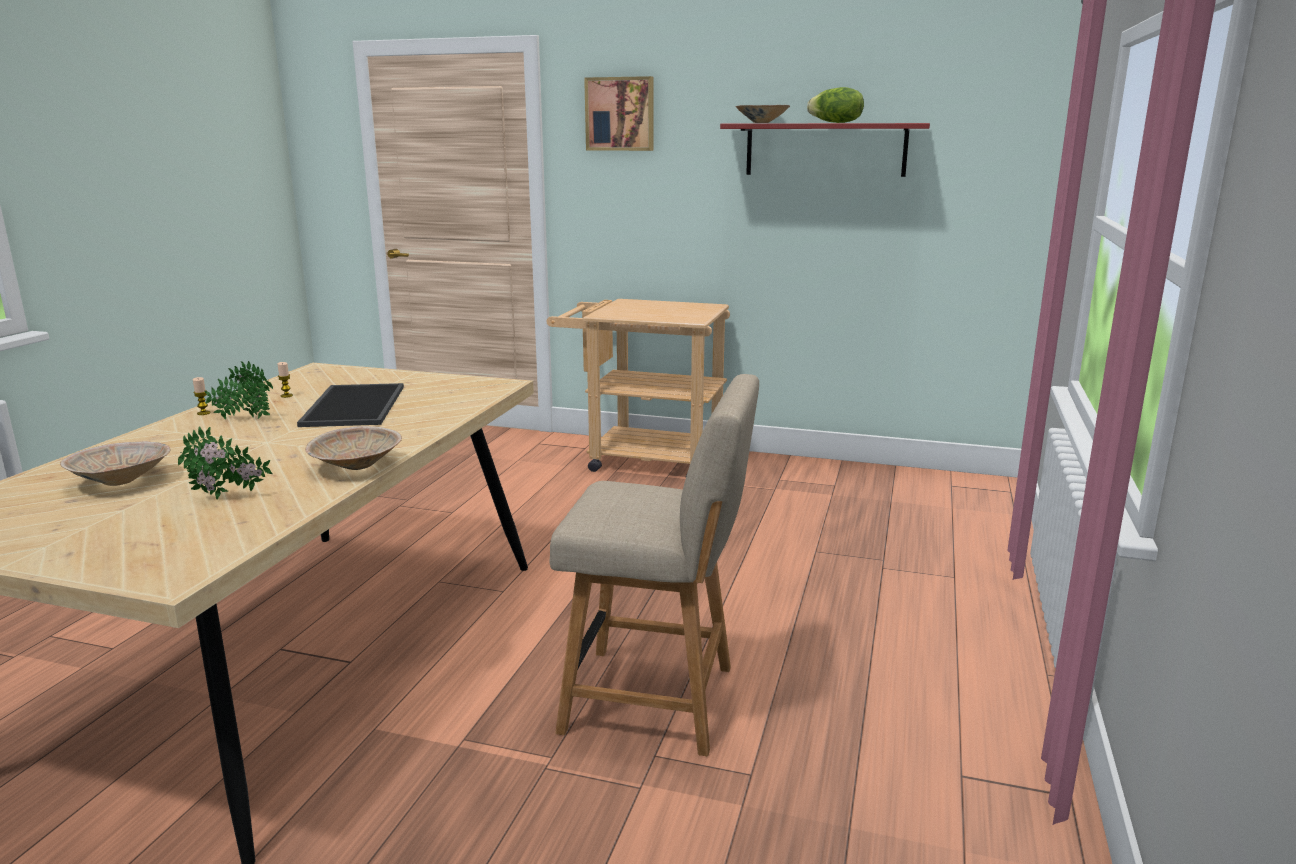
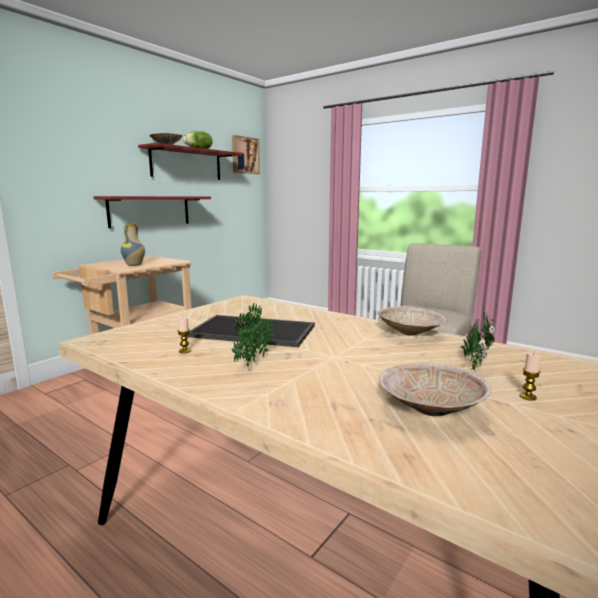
camera: 70 degrees left, 5 degrees down
candle [193,377,211,415] -> candle moved to [519,352,541,401]
picture [584,76,653,151] -> picture moved to [232,135,260,174]
none -> red shelf [94,196,211,228]
none -> vase [121,223,145,266]

